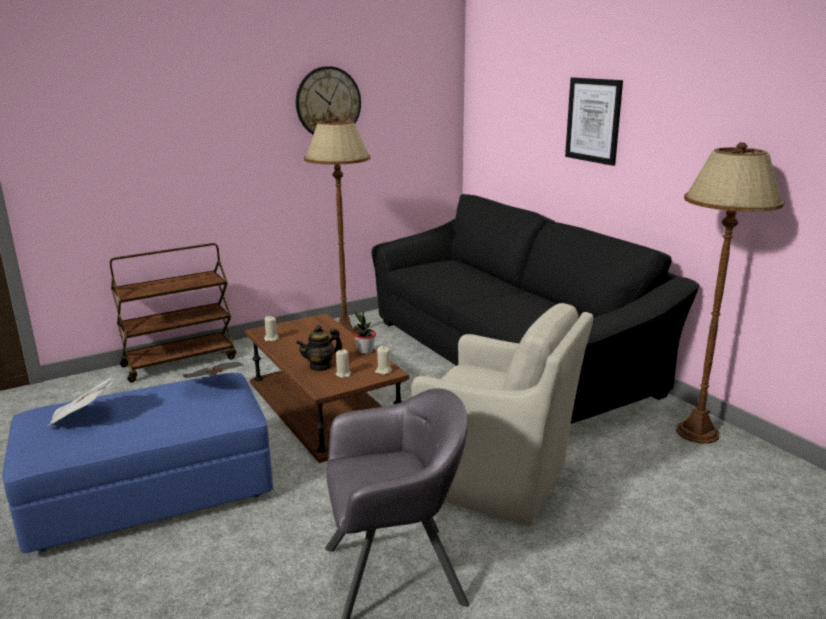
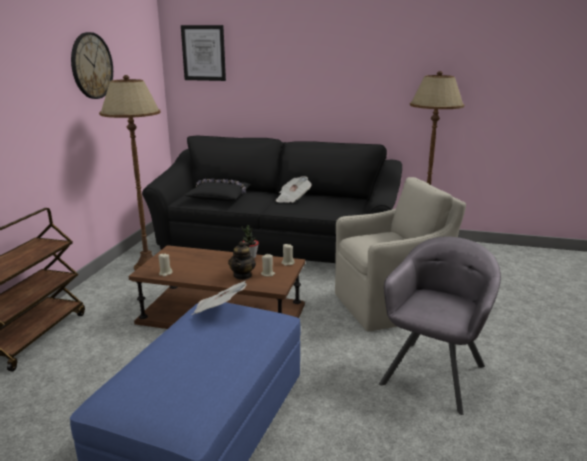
camera: 45 degrees left, 0 degrees up
newspaper [48,376,114,426] -> newspaper moved to [276,176,312,203]
picture [565,77,623,166] -> picture moved to [181,25,226,81]
none -> black pillow [184,179,251,201]

